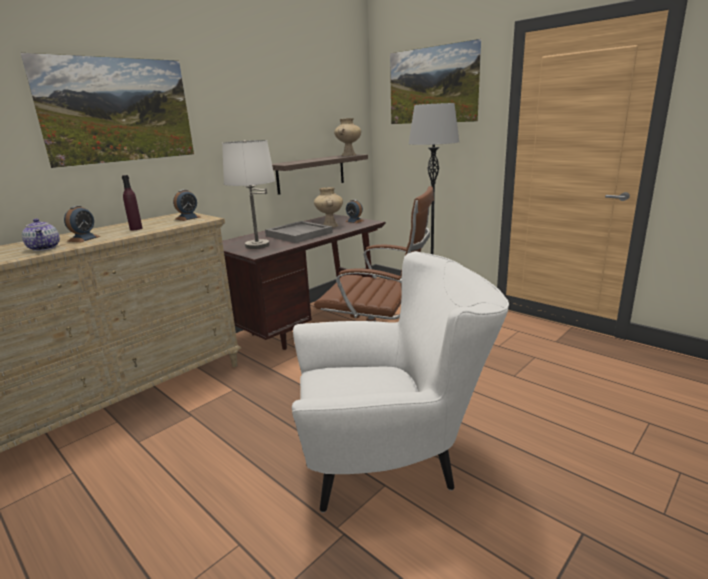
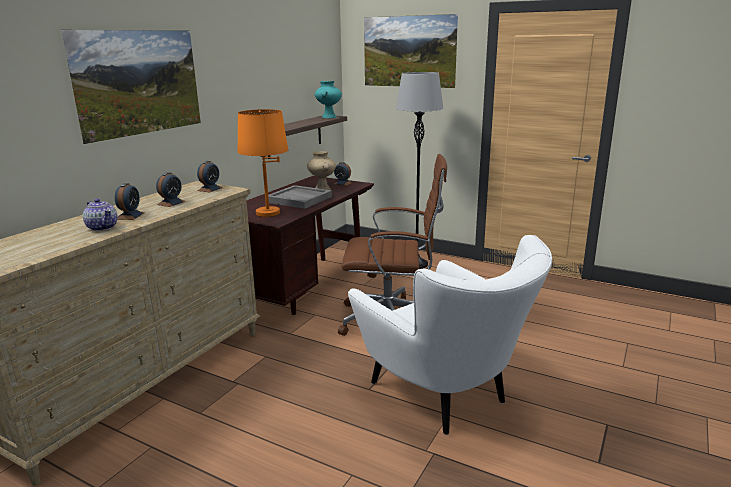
camera: 15 degrees left, 0 degrees up
purple bottle [122,175,143,230] -> alarm clock [156,172,186,207]
white table lamp [222,140,275,249] -> orange table lamp [238,109,288,217]
white armchair [292,251,509,513] -> white armchair turned 75 degrees clockwise [348,235,552,435]
beige vase [334,118,361,156] -> turquoise vase [315,81,342,118]

